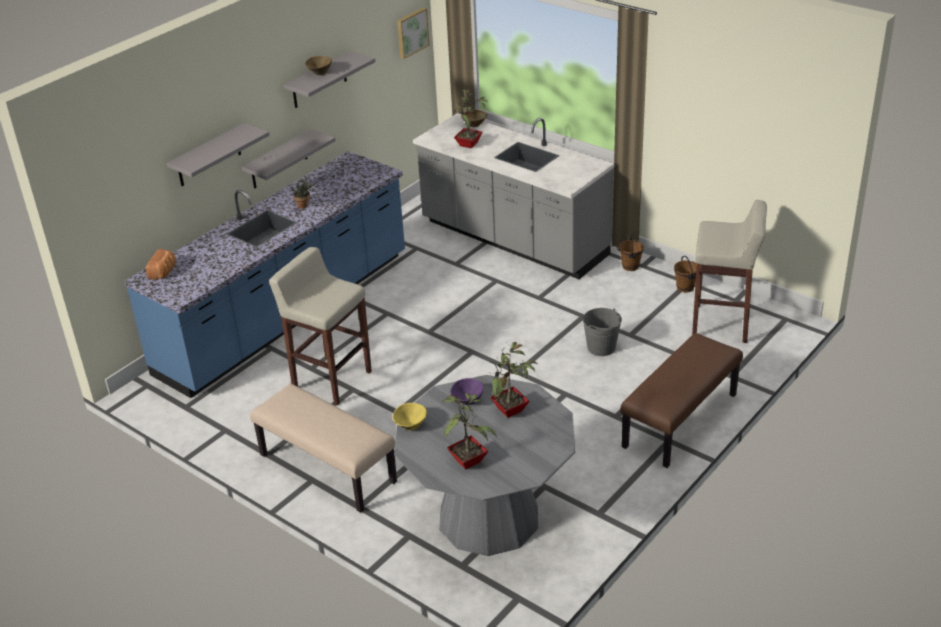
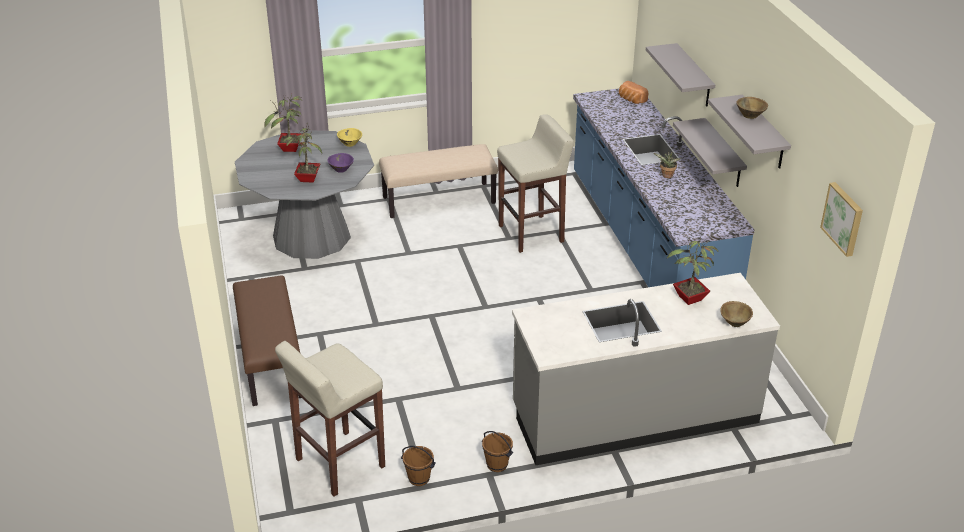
camera: 125 degrees right, 0 degrees up
grey bucket [583,308,622,356] -> none

